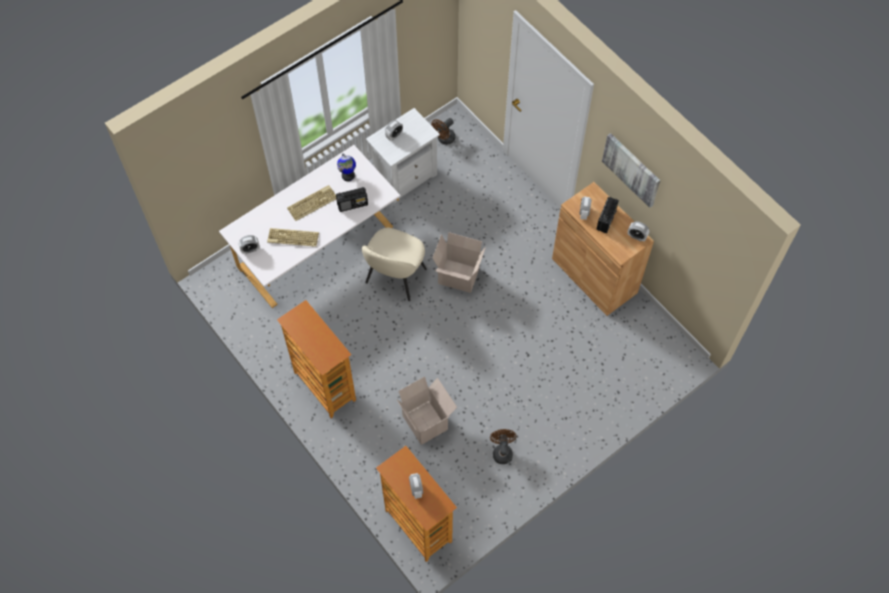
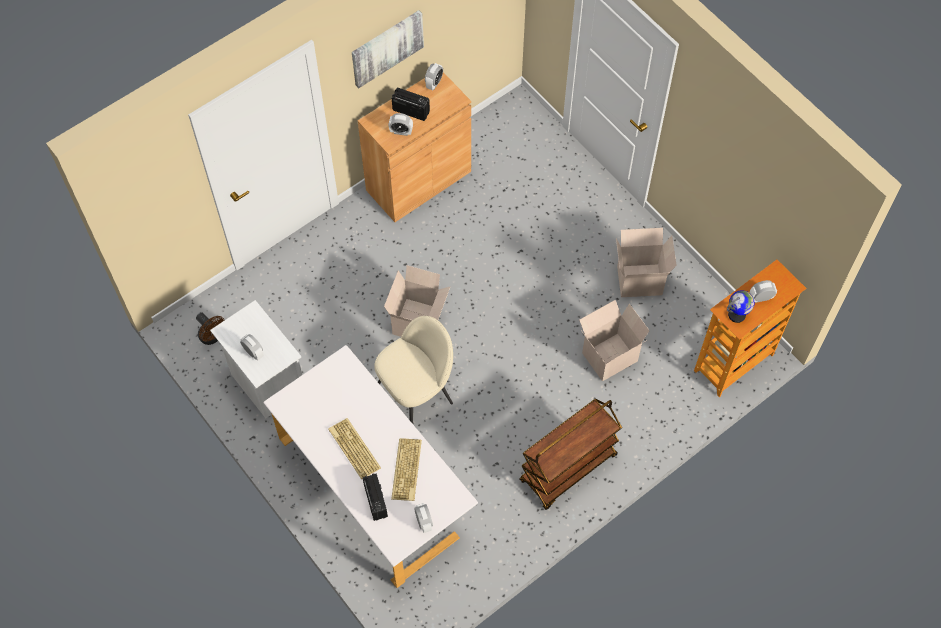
camera: 90 degrees left, 0 degrees up
bookcase [277,300,356,418] -> brown cart [520,399,622,510]
radio [336,187,368,212] -> radio moved to [362,473,388,521]
globe [337,153,356,181] -> globe moved to [727,290,754,323]
beige chair [362,228,427,301] -> beige chair turned 60 degrees counterclockwise [374,316,453,424]
brown fan [490,429,516,464] -> cardboard box [616,228,677,297]

